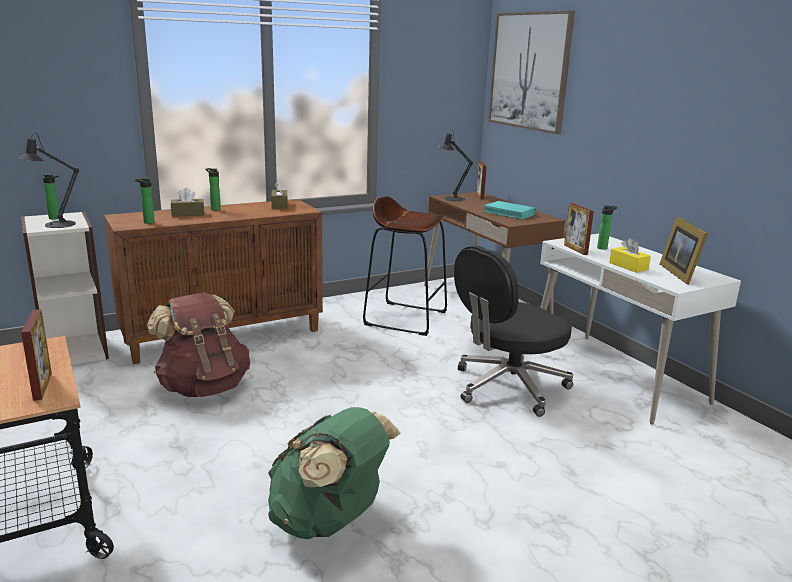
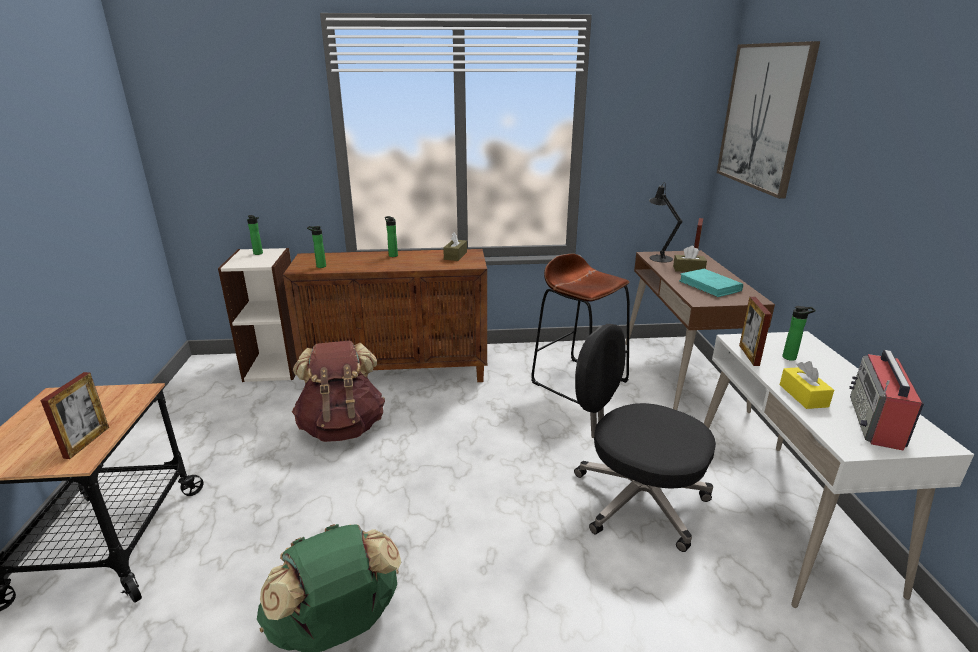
camera: 25 degrees right, 5 degrees up
black table lamp [18,133,79,228] -> none
brown tissue box [171,188,204,217] -> brown tissue box moved to [673,246,707,272]
black office chair [454,245,573,417] -> black office chair turned 45 degrees clockwise [574,324,716,552]
picture frame [659,217,708,285] -> radio [849,350,924,451]

